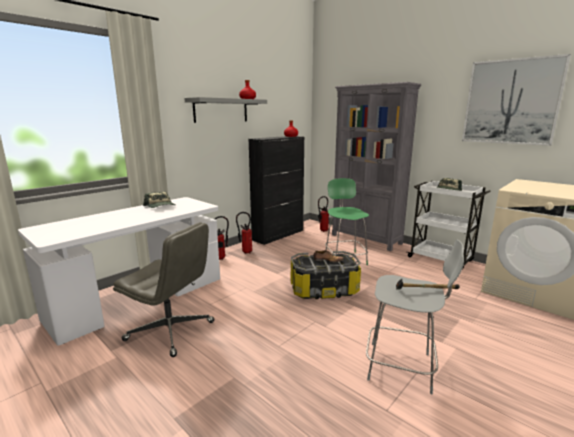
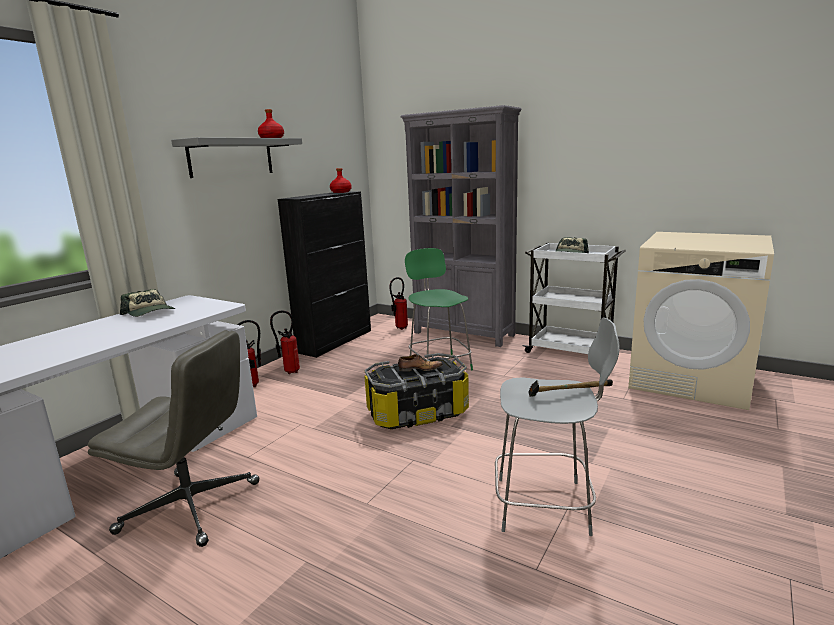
camera: 10 degrees left, 0 degrees up
picture [462,54,571,146] -> none

